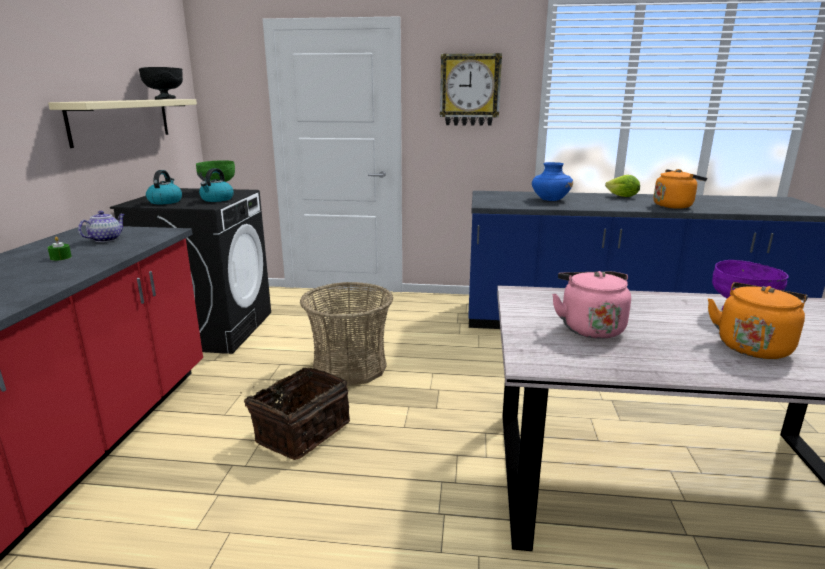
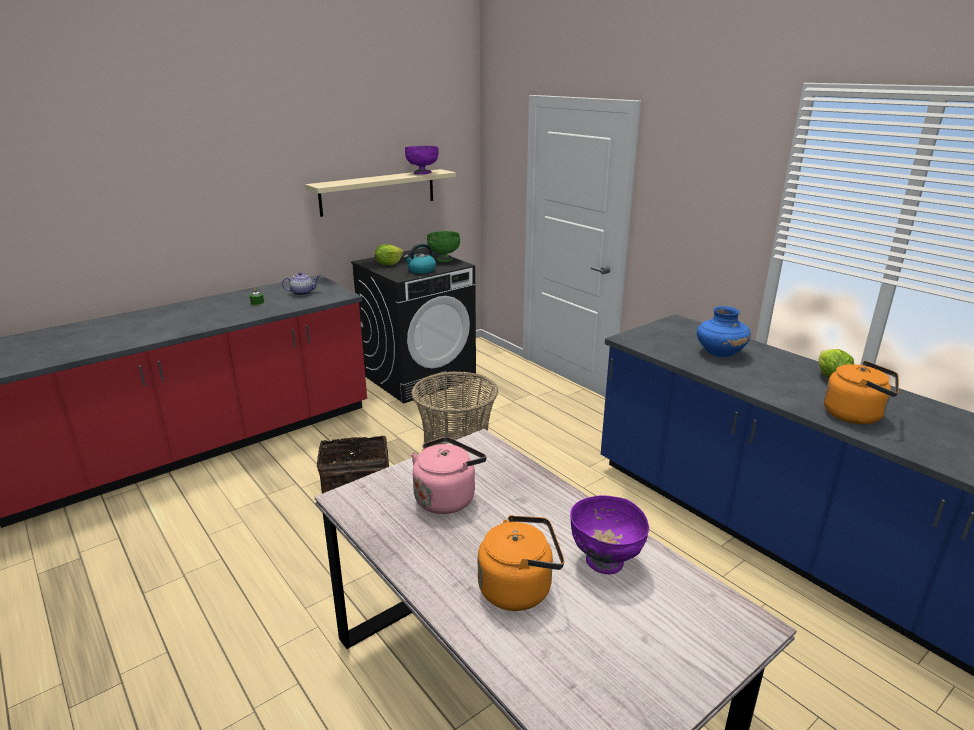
camera: 45 degrees right, 5 degrees up
black bowl [139,67,183,99] -> purple bowl [405,146,439,174]
kettle [146,170,182,204] -> lettuce [375,244,404,265]
wall clock [440,53,502,126] -> none

